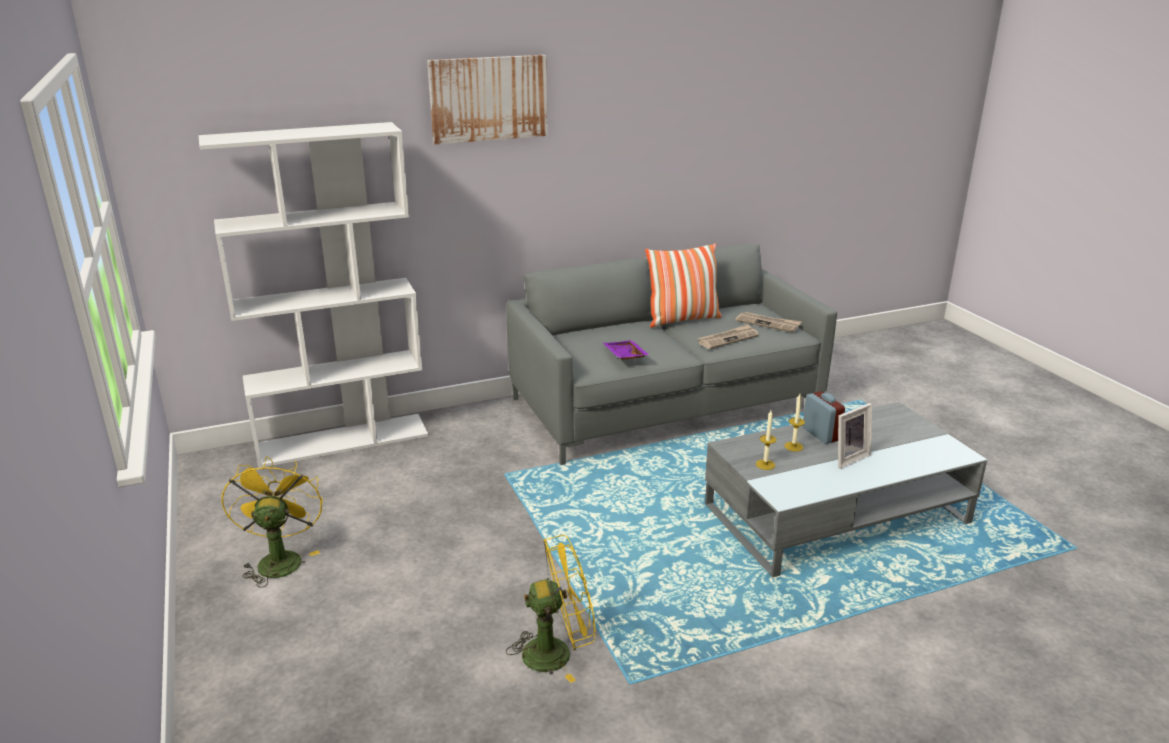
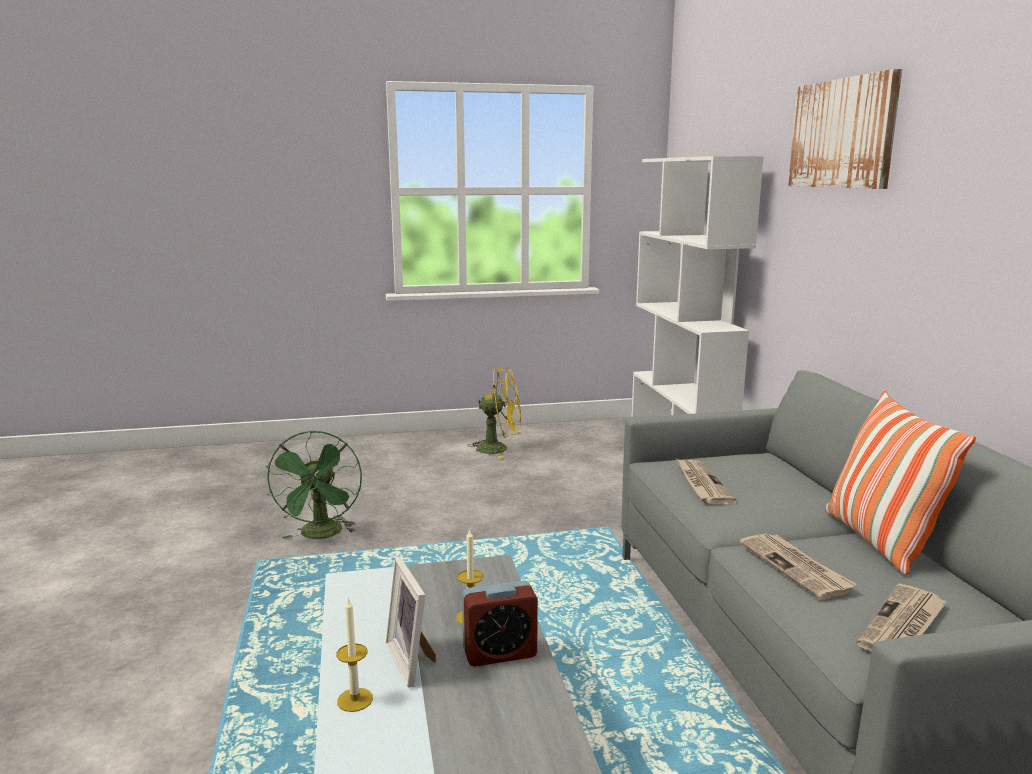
camera: 100 degrees right, 10 degrees down
yellow fan [506,535,596,683] -> green fan [266,430,362,539]
purple tray [603,340,650,359] -> newspaper [676,459,737,504]
candle [756,411,776,470] -> candle moved to [336,597,373,712]

